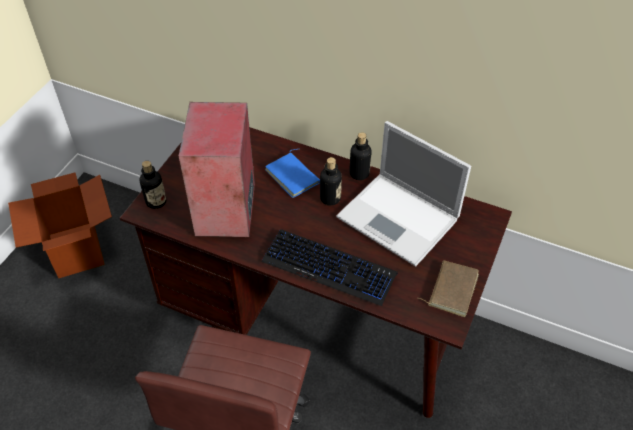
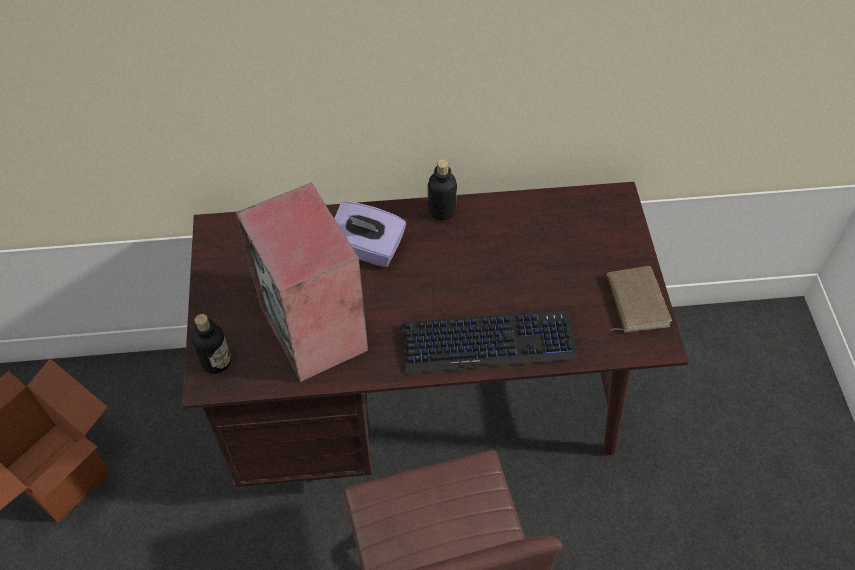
camera: 30 degrees left, 5 degrees up
blue book [265,149,320,198] -> purple tissue box [334,201,406,267]
bottle [320,157,342,206] -> none
laptop [336,121,471,267] -> none

